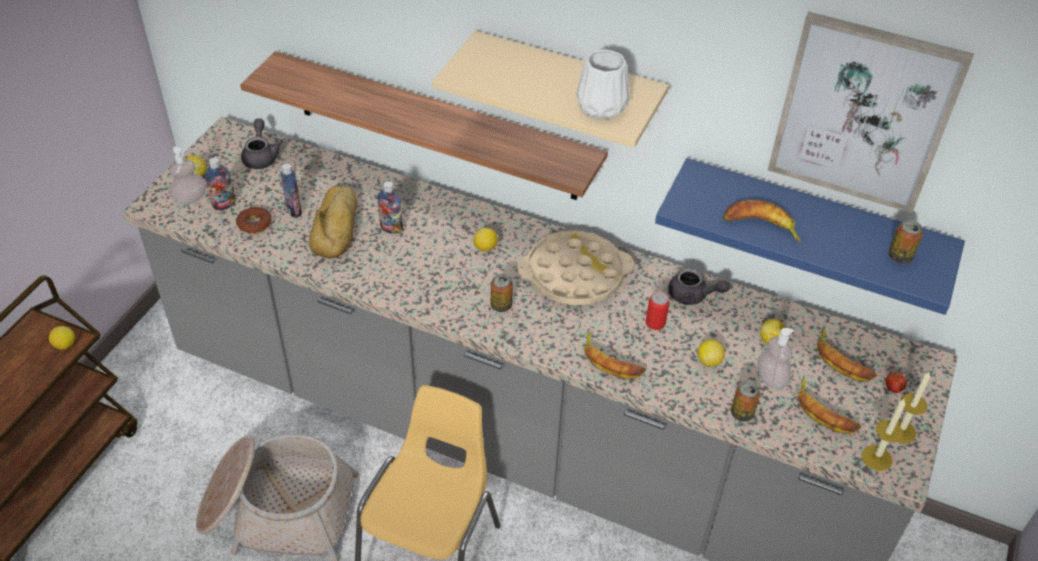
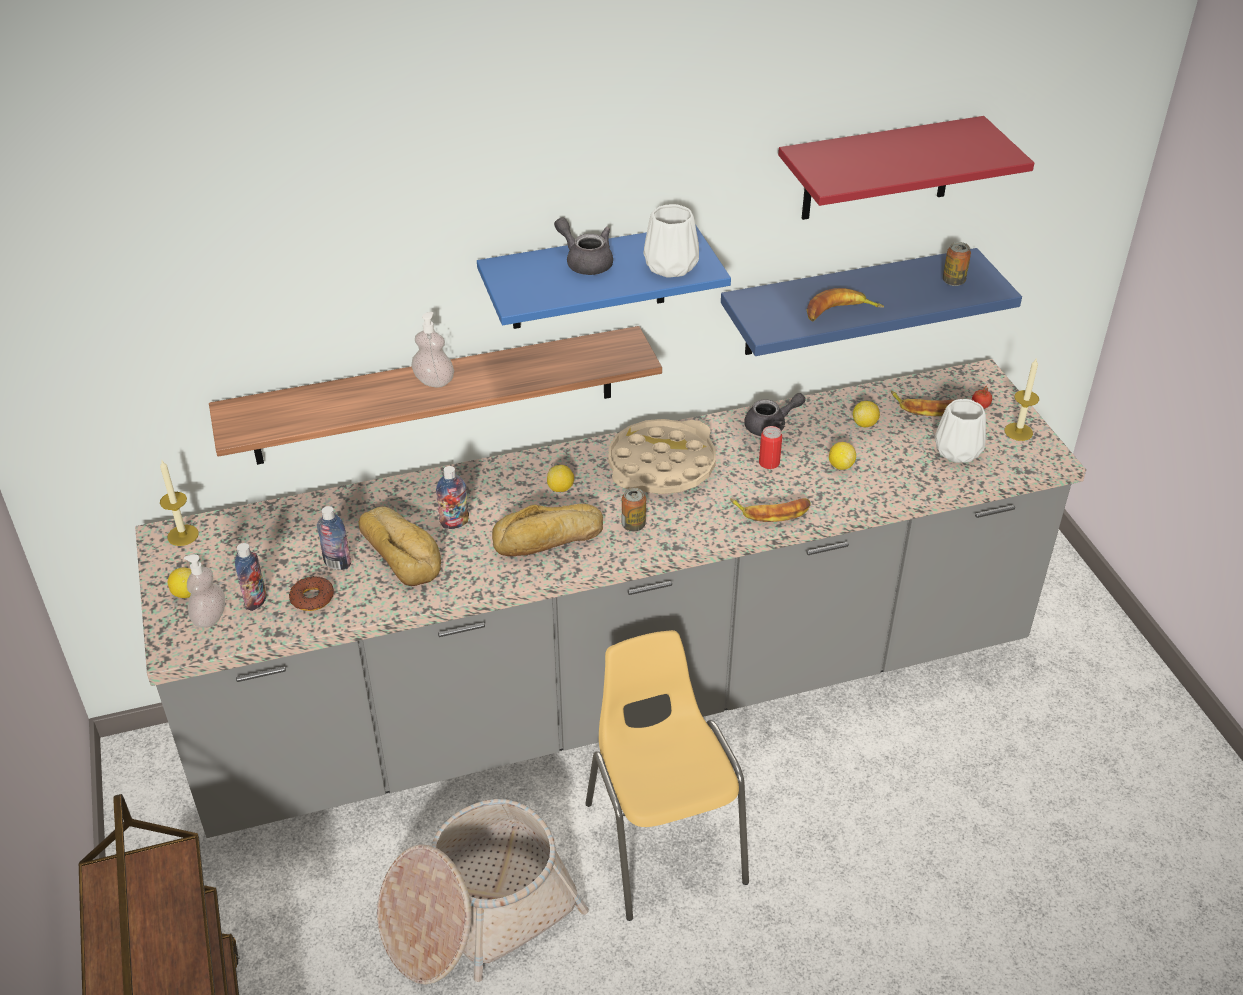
camera: 40 degrees left, 5 degrees down
lemon [49,326,75,350] -> none
grey teapot [241,118,283,169] -> grey teapot moved to [554,217,613,275]
beige shelf [432,31,669,148] -> blue shelf [477,225,731,329]
can [731,381,760,422] -> none
soap dispenser [757,328,794,389] -> soap dispenser moved to [412,312,454,387]
picture [768,12,974,213] -> red shelf [778,116,1034,220]
banana [798,377,861,434] -> white vase [935,399,986,463]
candle [861,398,906,471] -> candle moved to [160,459,199,546]
none -> bread [492,504,603,556]

